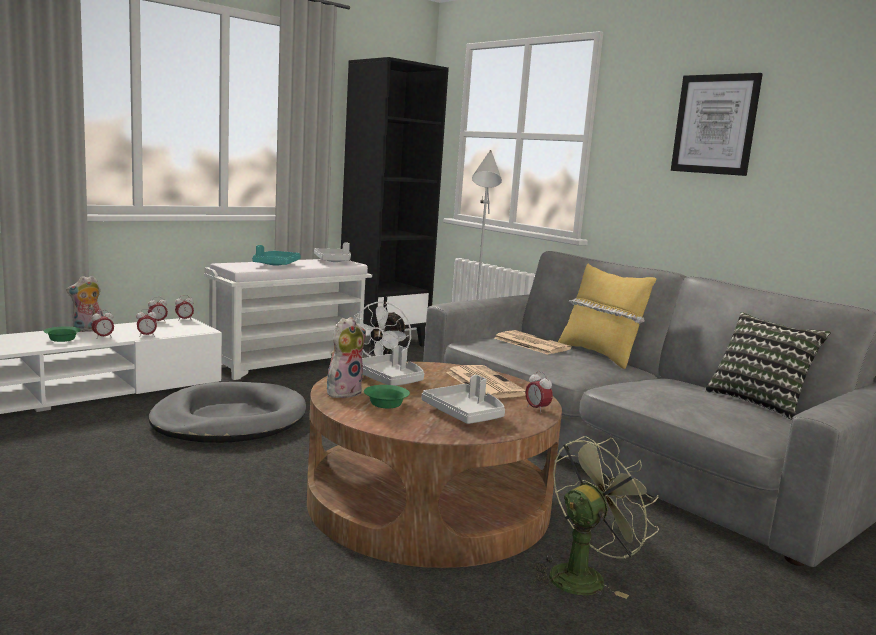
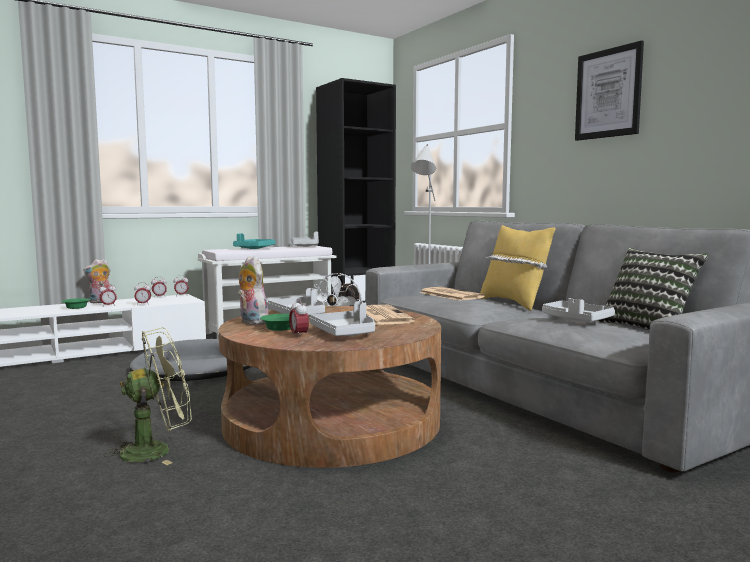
camera: 10 degrees right, 5 degrees down
plush toy [327,317,366,398] -> plush toy turned 90 degrees counterclockwise [238,256,269,325]
alarm clock [526,371,553,413] -> alarm clock moved to [289,299,309,338]
green fan [533,436,659,599] -> green fan moved to [103,327,192,465]
none -> grey tray [542,298,615,321]

